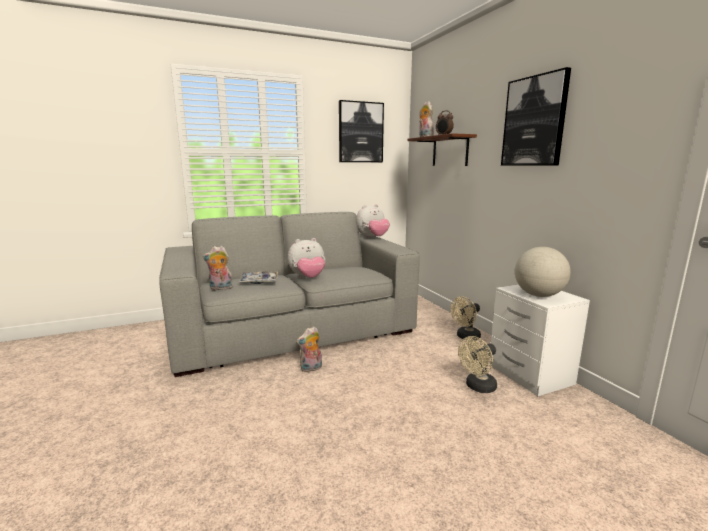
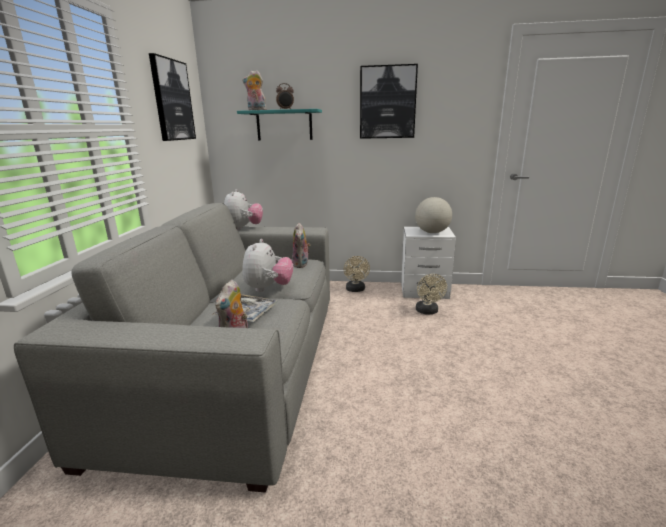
camera: 60 degrees left, 5 degrees up
plush toy [296,326,322,372] -> plush toy moved to [292,223,311,268]
brown shelf [407,133,477,166] -> turquoise shelf [237,109,322,141]

